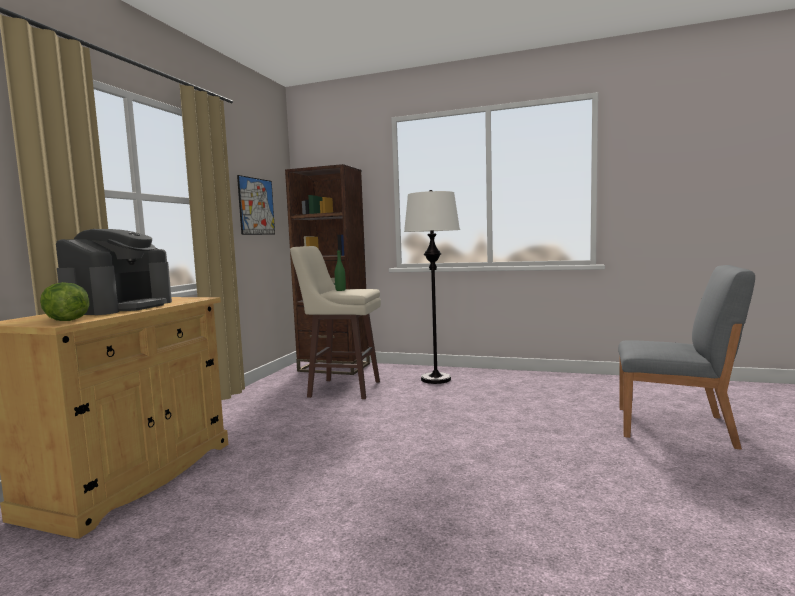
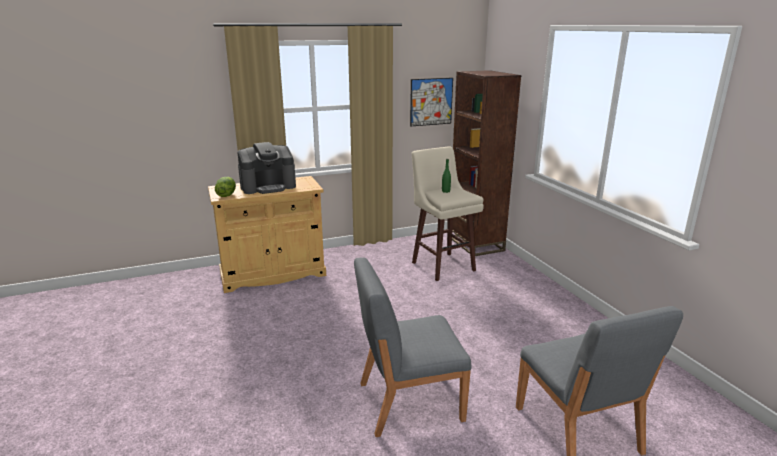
camera: 50 degrees right, 15 degrees up
white floor lamp [404,190,460,384] -> none
none -> grey chair [354,257,472,437]

